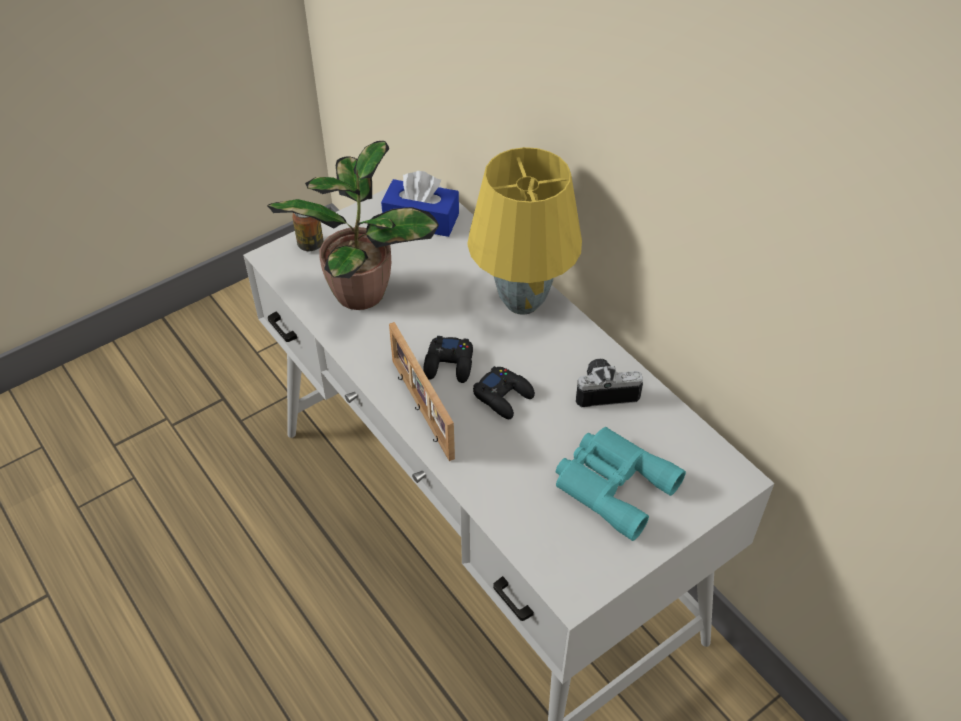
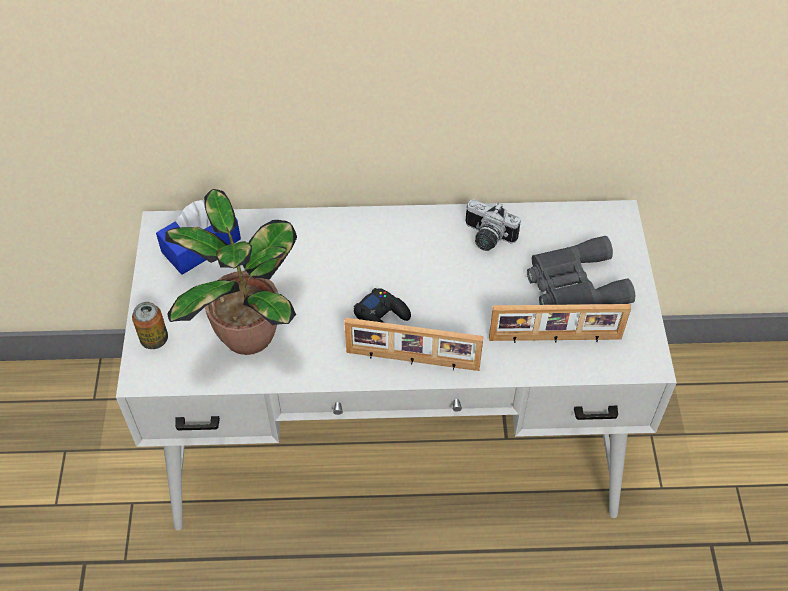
camera: 55 degrees left, 5 degrees up
yellow table lamp [467,147,582,315] -> none
black game controller [473,366,535,419] -> none
turquoise binoculars [556,427,686,541] -> grey binoculars [527,236,635,305]
camera [576,359,643,407] -> camera turned 90 degrees counterclockwise [466,199,521,251]
none -> picture frame [489,304,631,343]

